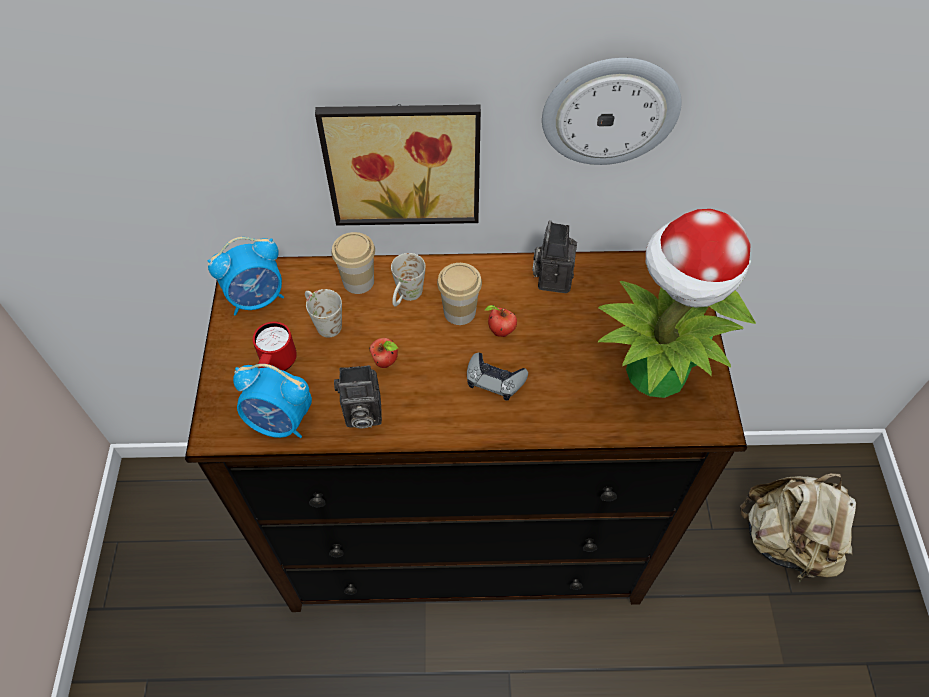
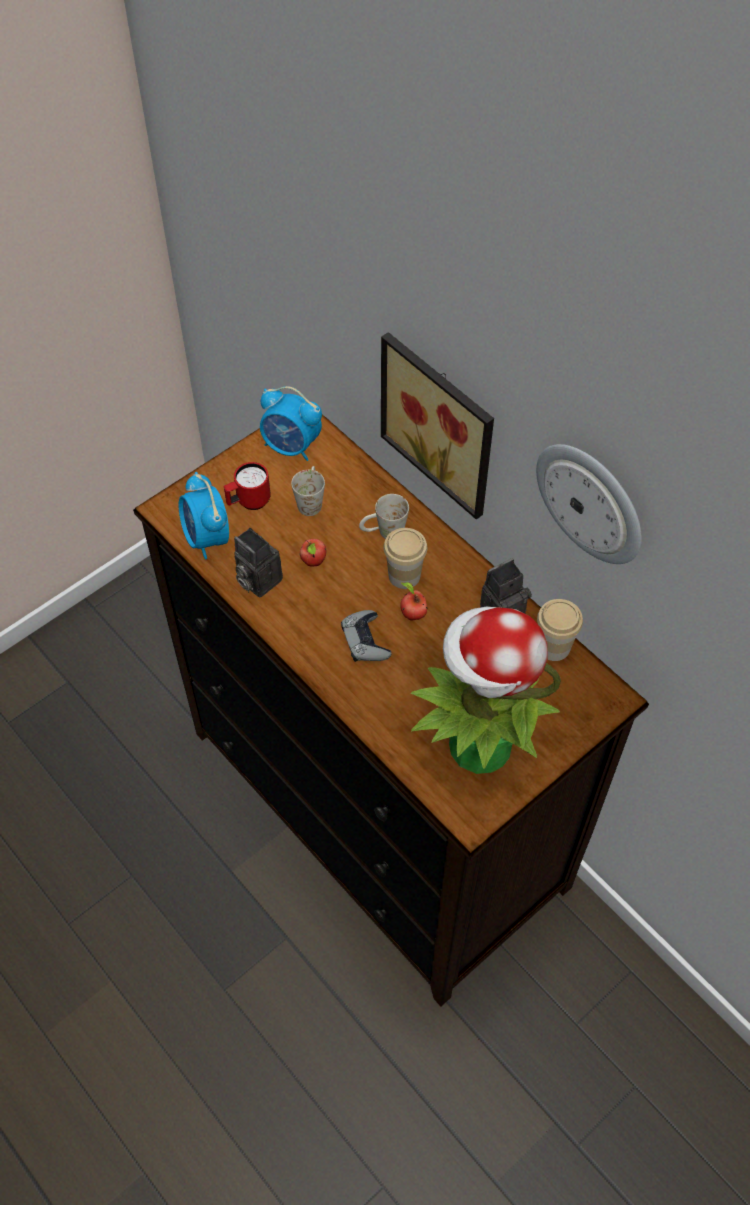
camera: 50 degrees right, 0 degrees up
cup [332,232,375,294] -> cup moved to [537,599,583,661]
beige backpack [740,473,856,582] -> none

